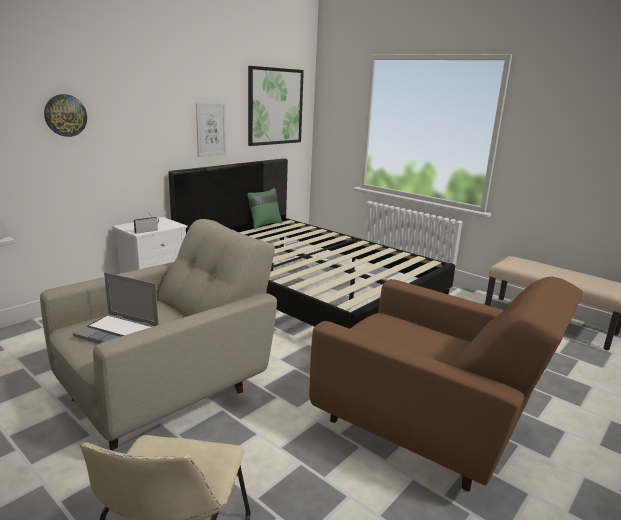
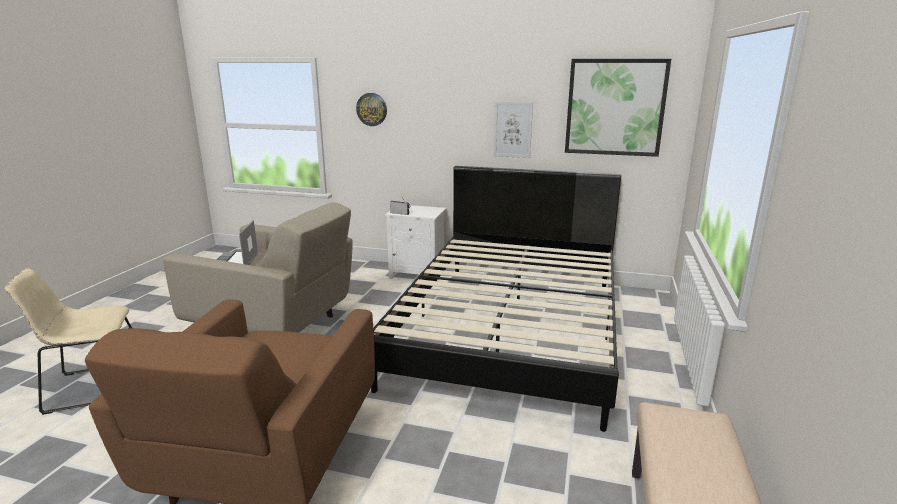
camera: 65 degrees right, 0 degrees up
green pillow [248,188,282,230] -> none

